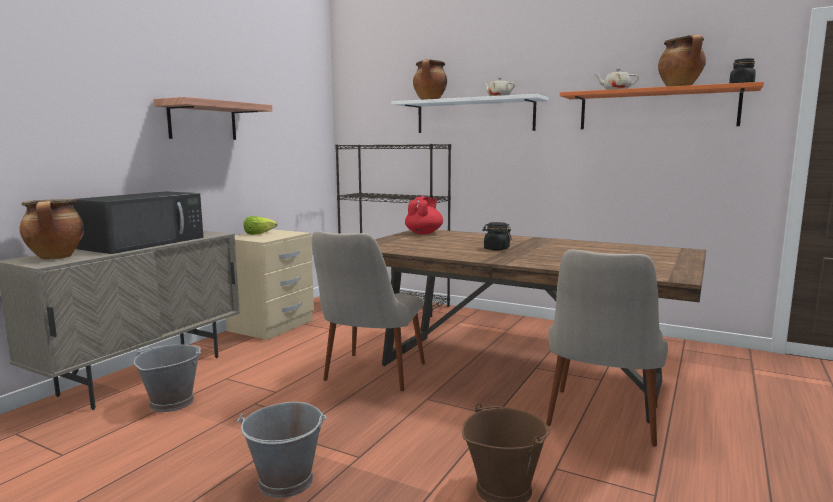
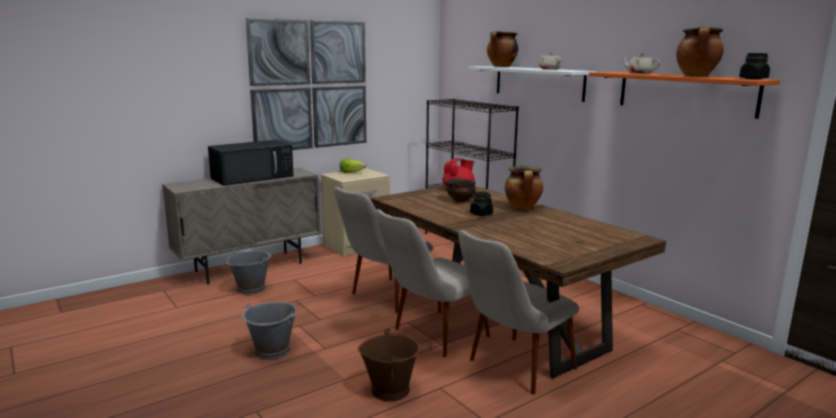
camera: 25 degrees right, 5 degrees up
cooking pot [19,199,84,259] -> cooking pot moved to [505,166,543,210]
shelf [153,97,272,140] -> picture [246,18,366,150]
none -> beige chair [376,209,490,357]
none -> bowl [446,178,476,202]

